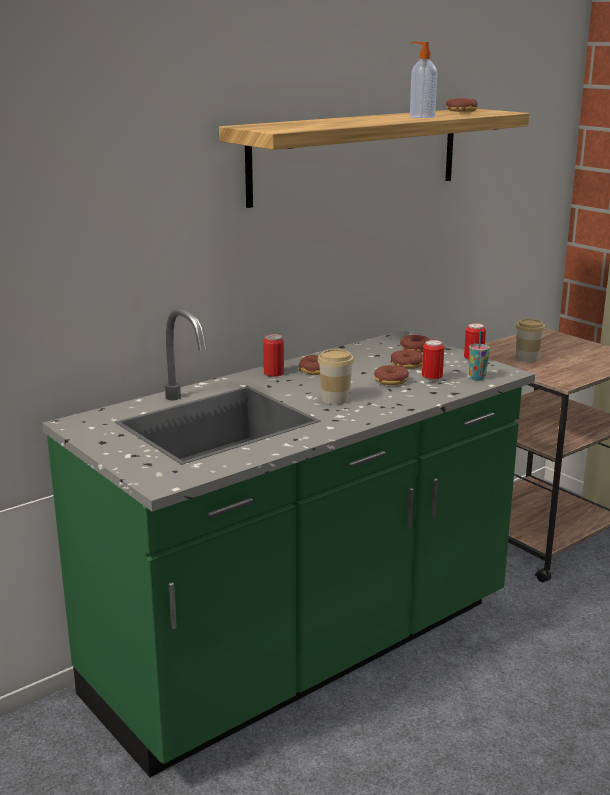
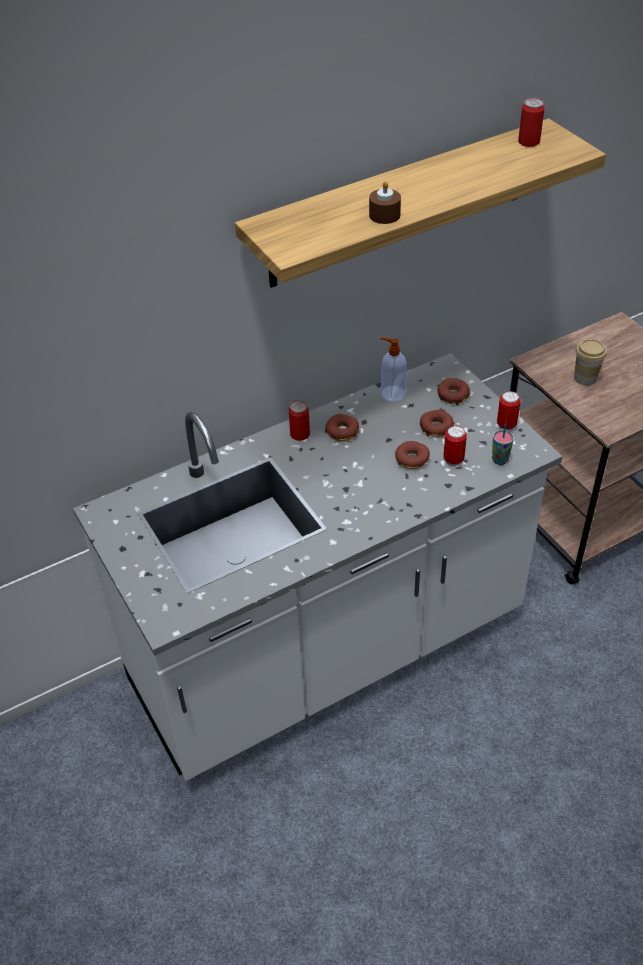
camera: 10 degrees right, 25 degrees up
green counter [42,308,535,777] -> white counter [73,353,563,781]
cup [317,349,354,405] -> none
soap dispenser [410,42,437,118] -> soap dispenser moved to [381,337,407,402]
donut [446,98,478,112] -> can [518,98,545,147]
none -> brown candle [369,181,401,224]

